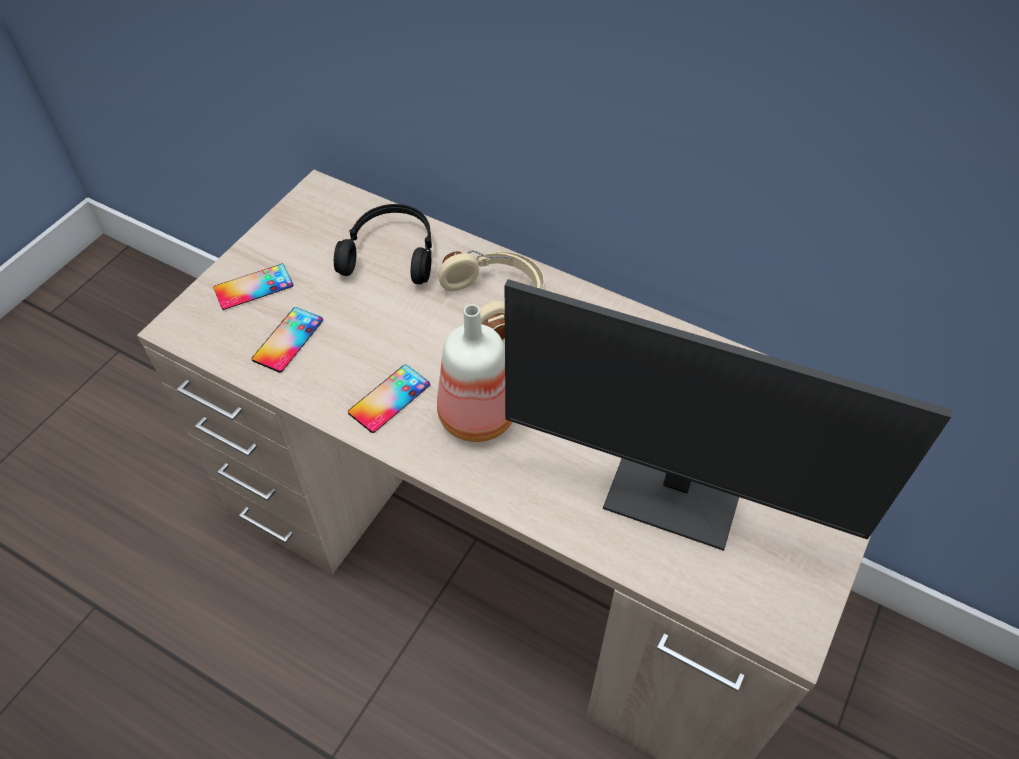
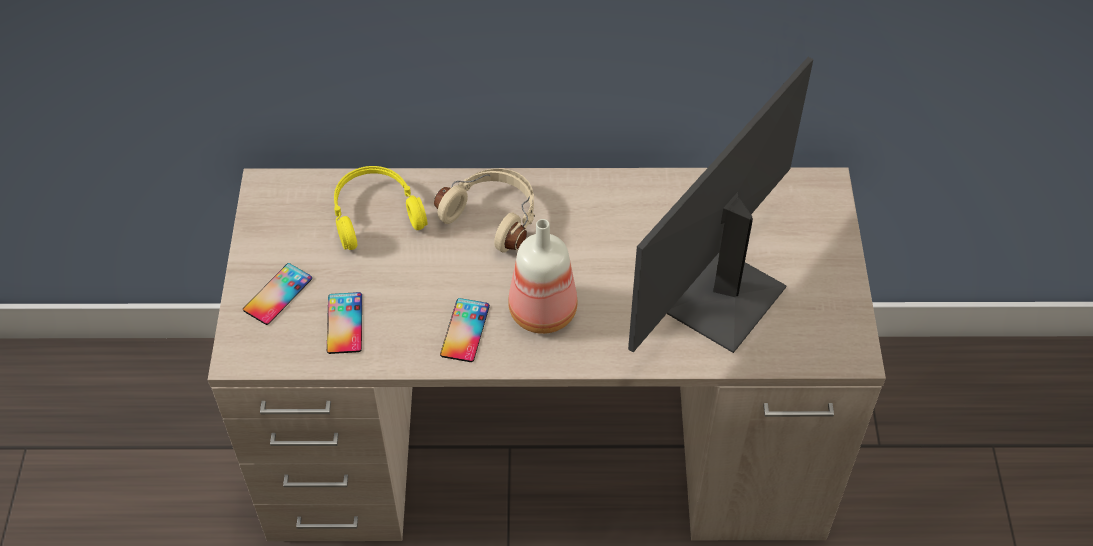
camera: 30 degrees left, 0 degrees up
black headphones [334,204,432,284] -> yellow headphones [334,166,427,250]
monitor [505,279,952,551] -> monitor turned 135 degrees clockwise [628,57,813,353]

